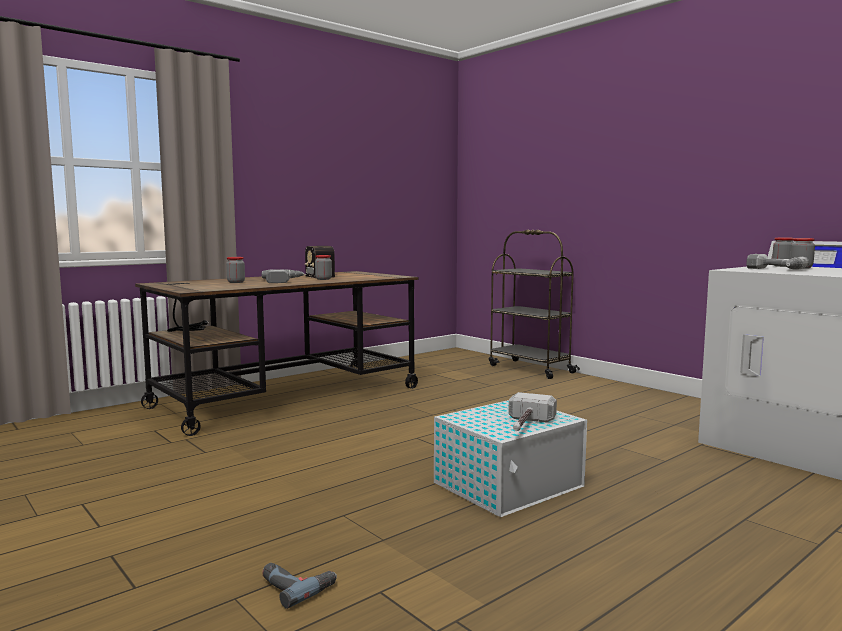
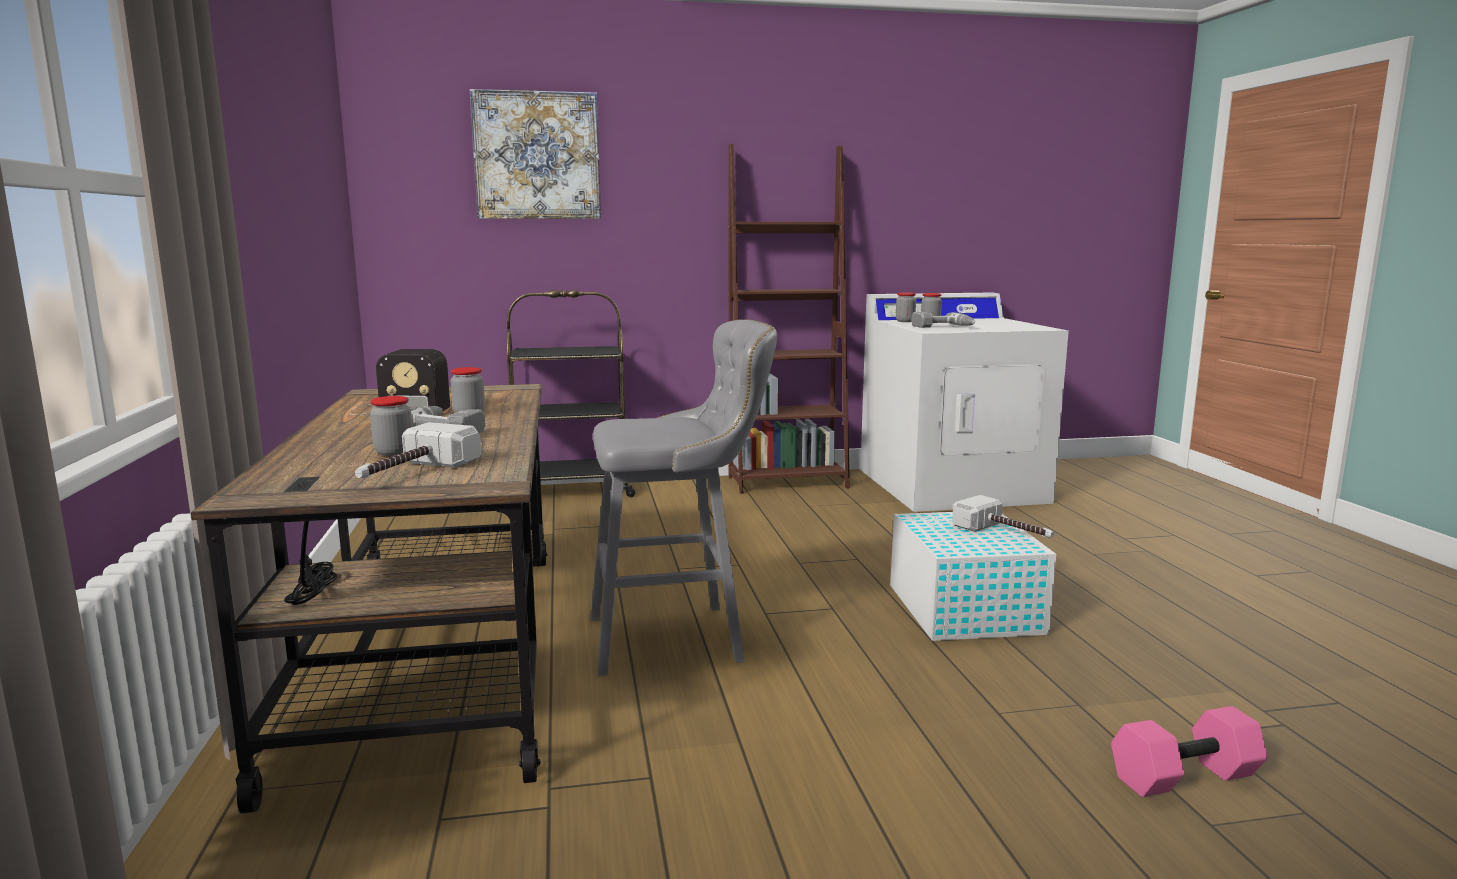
camera: 60 degrees left, 5 degrees up
power drill [262,563,337,609] -> pink dumbbell [1111,706,1268,797]
none -> hammer [355,422,481,478]
none -> picture [470,89,601,219]
none -> grey stool [591,319,777,676]
none -> brown bookcase [728,144,850,494]

